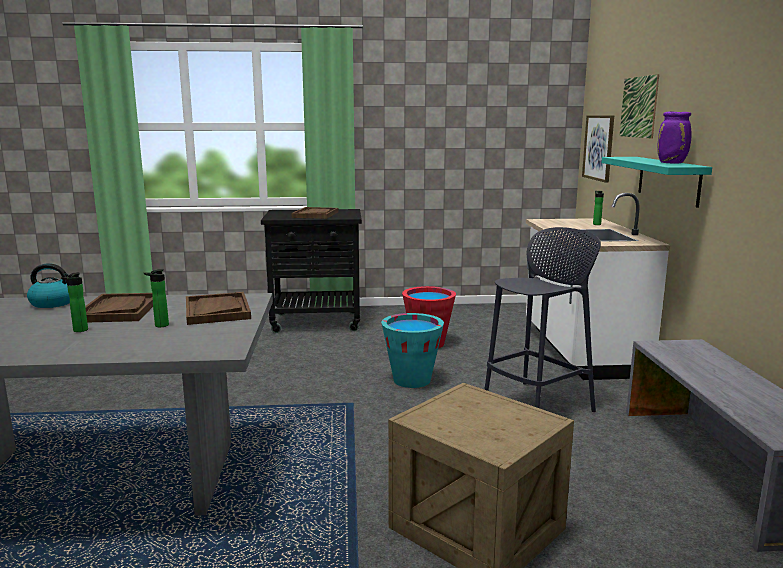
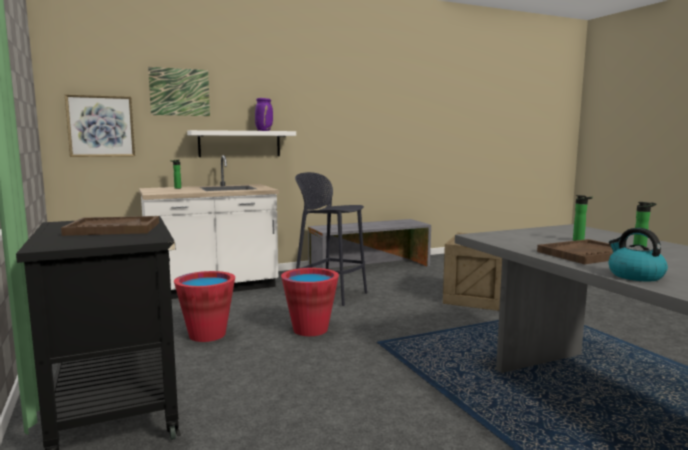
camera: 110 degrees left, 5 degrees down
brown tray [186,292,251,325] -> none
turquoise bucket [381,313,444,388] -> red bucket [281,268,339,336]
turquoise shelf [602,157,712,208] -> white shelf [187,130,296,157]

